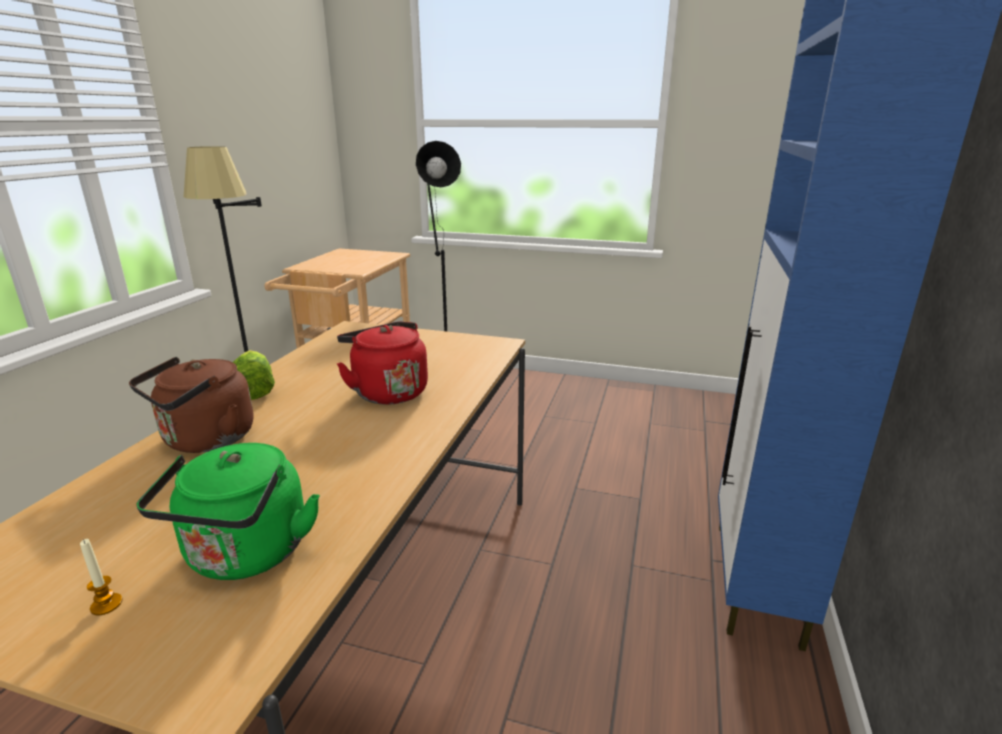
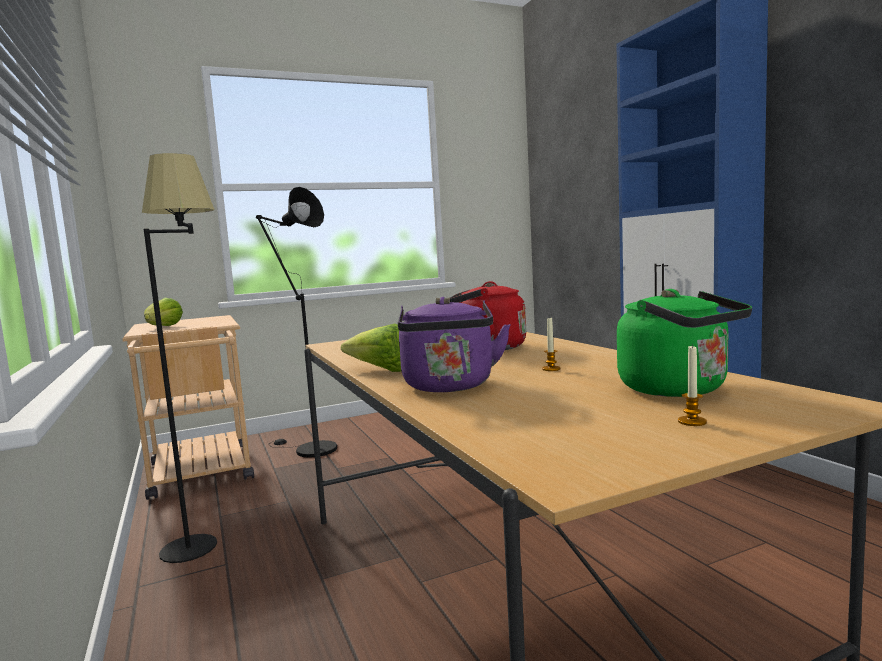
camera: 40 degrees left, 15 degrees down
brown kettle [129,357,253,453] -> purple kettle [398,297,511,392]
none -> lettuce [144,298,183,326]
none -> candle [542,316,561,371]

